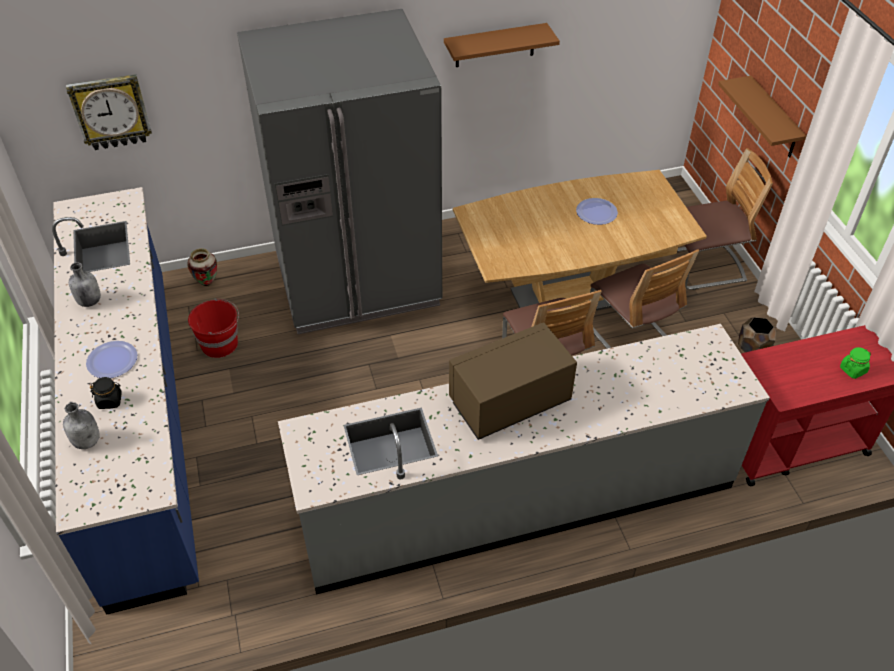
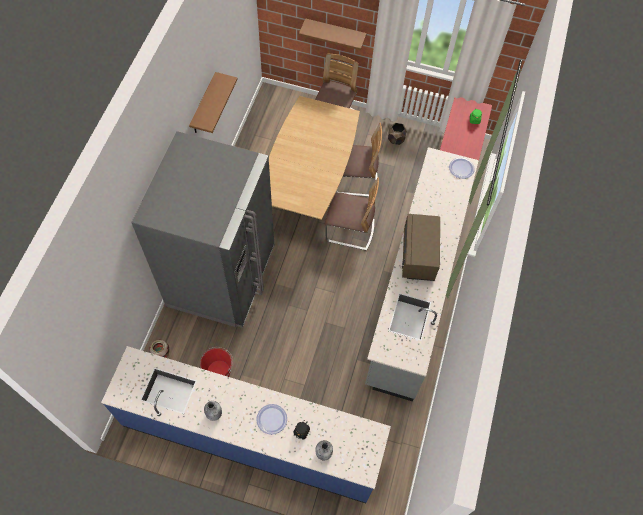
camera: 60 degrees left, 15 degrees up
wall clock [66,74,152,150] -> none
plate [576,198,618,225] -> plate moved to [449,158,475,179]

